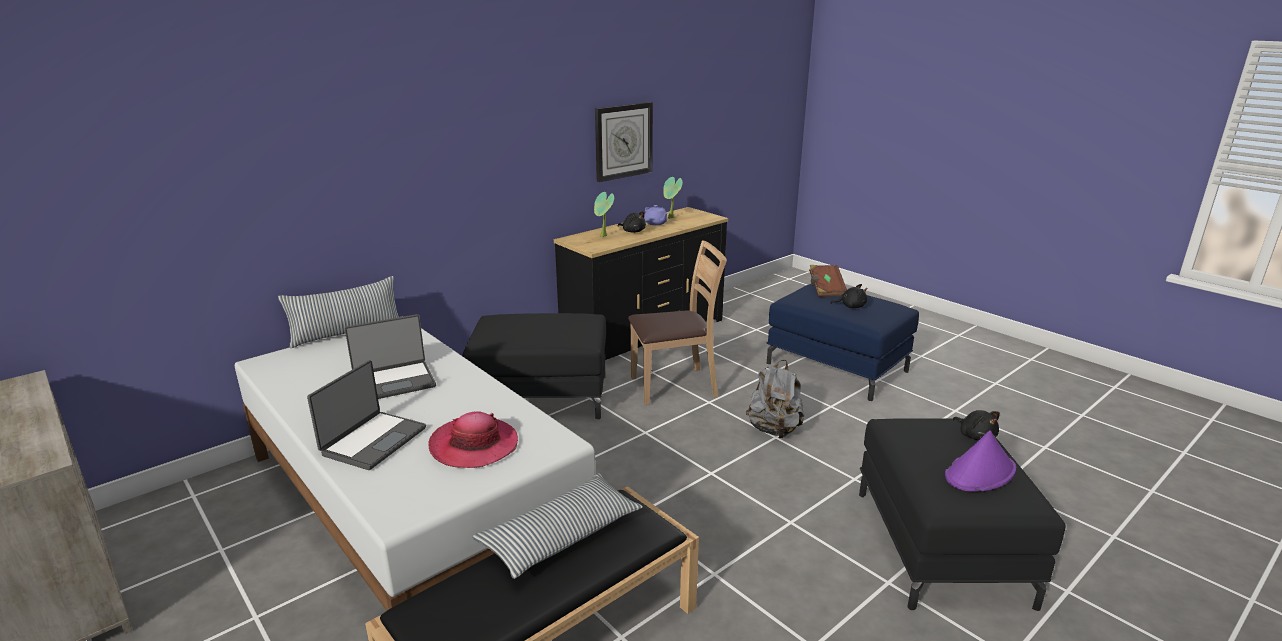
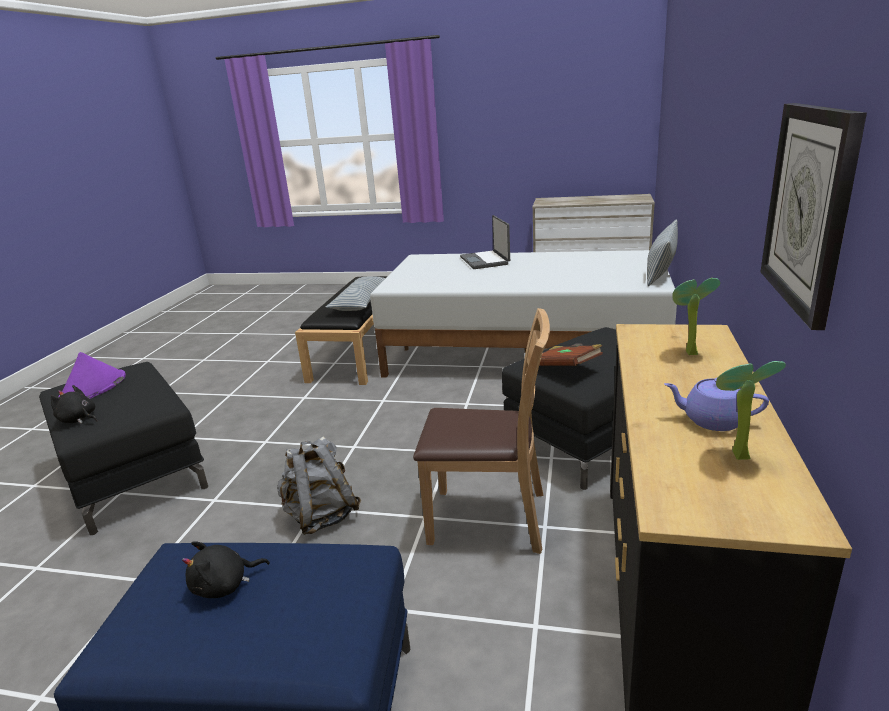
camera: 145 degrees right, 0 degrees up
laptop [345,314,436,399] -> none
hat [428,412,518,468] -> none
black plush toy [618,211,646,233] -> none
brown chair [628,240,727,405] -> brown chair turned 120 degrees counterclockwise [413,308,550,554]
brown book [809,265,847,297] -> brown book moved to [539,343,603,366]

